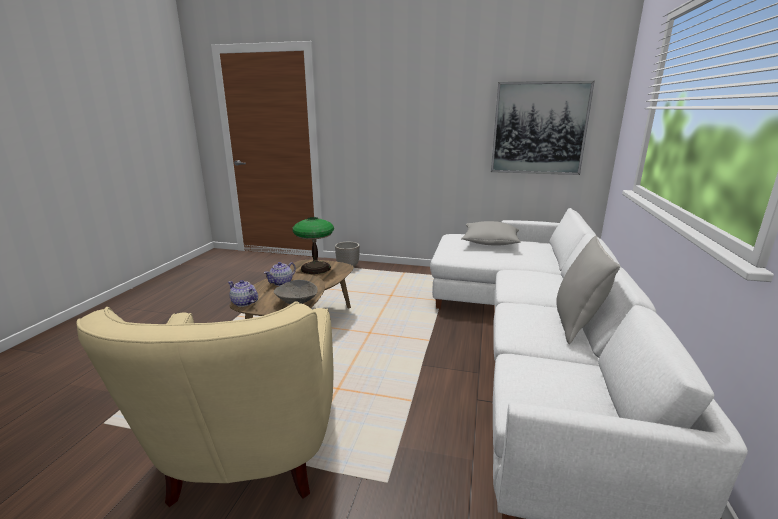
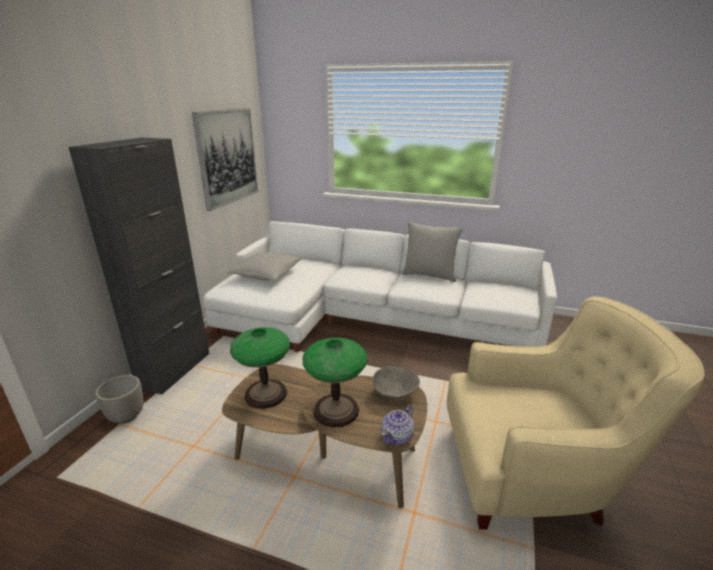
camera: 85 degrees left, 5 degrees up
teapot [264,262,296,286] -> table lamp [303,337,367,427]
none -> black cabinet [69,138,209,394]

